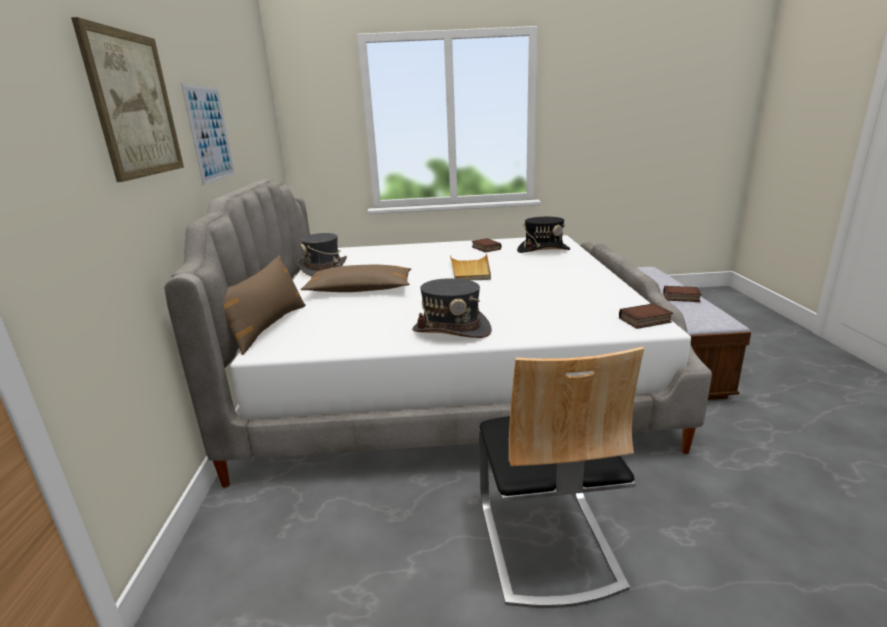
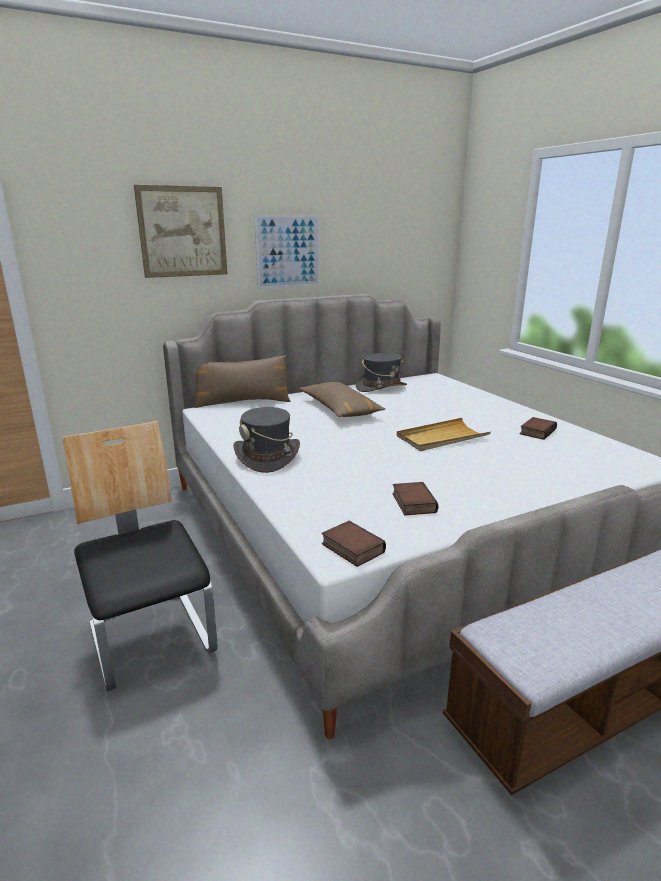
camera: 65 degrees right, 0 degrees up
chair [479,347,644,608] -> chair turned 90 degrees clockwise [62,421,218,692]
black hat [517,217,570,253] -> none
book [663,286,702,302] -> book moved to [392,482,438,515]

